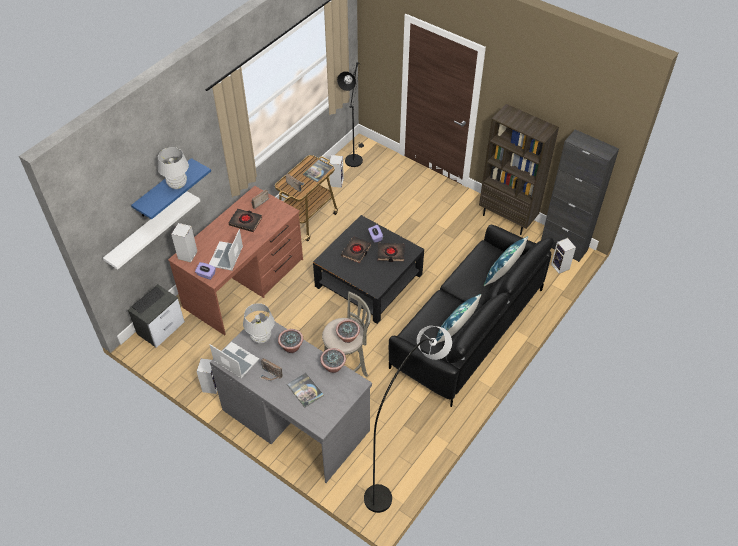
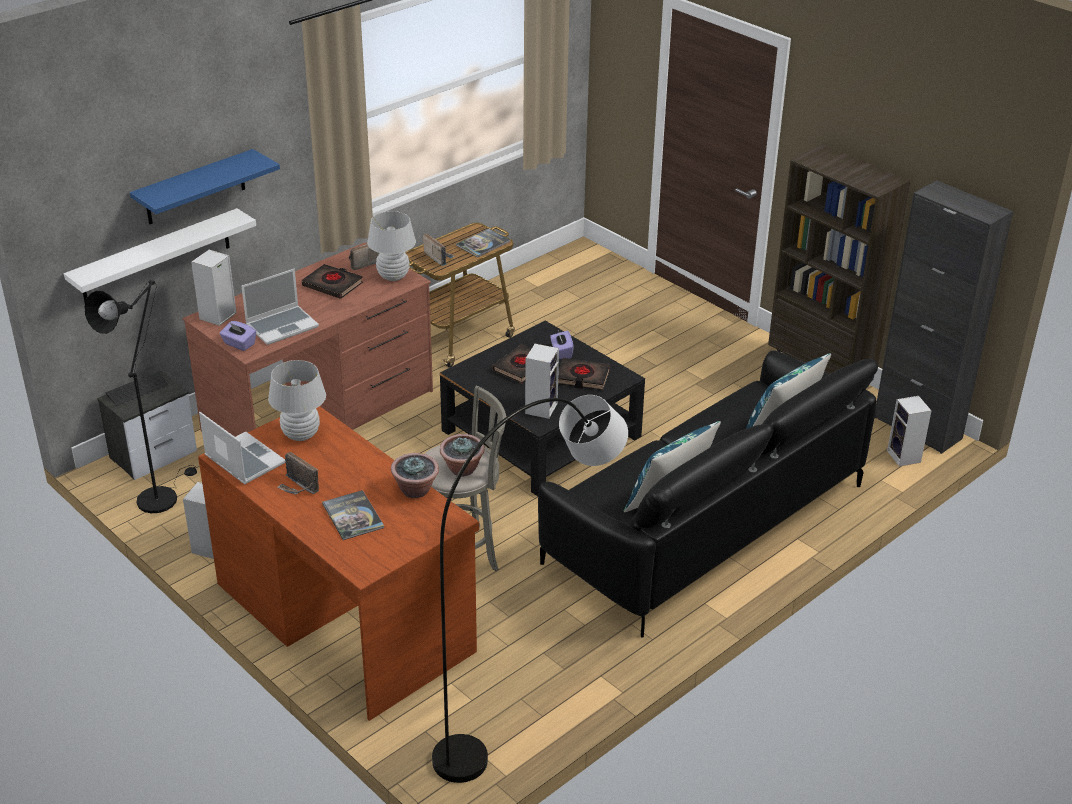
camera: 10 degrees right, 15 degrees down
white table lamp [158,147,189,189] -> white table lamp moved to [367,211,416,281]
laptop [209,229,243,271] -> laptop turned 150 degrees counterclockwise [242,269,319,345]
grey desk [210,313,372,483] -> brown desk [198,406,479,721]
potted plant [278,329,303,353] -> none
speaker [329,155,344,188] -> speaker moved to [525,344,559,419]
black floor lamp [337,62,364,167] -> black floor lamp moved to [85,280,197,513]

